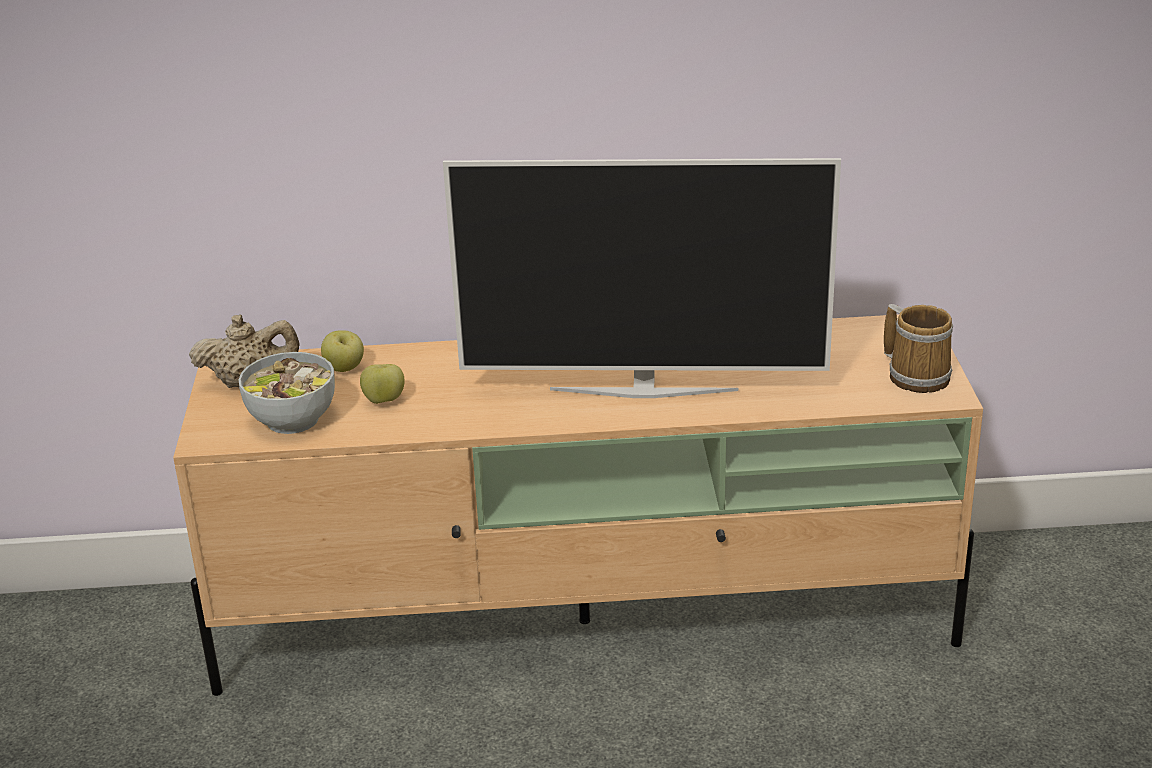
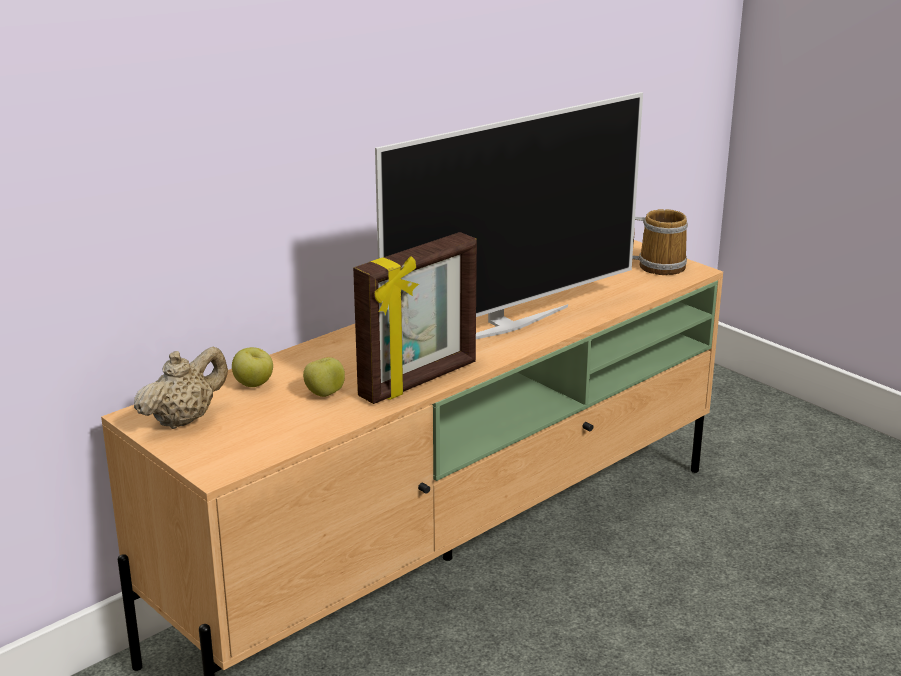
camera: 40 degrees left, 5 degrees down
bowl [239,352,335,434] -> none
none -> picture frame [353,232,477,404]

